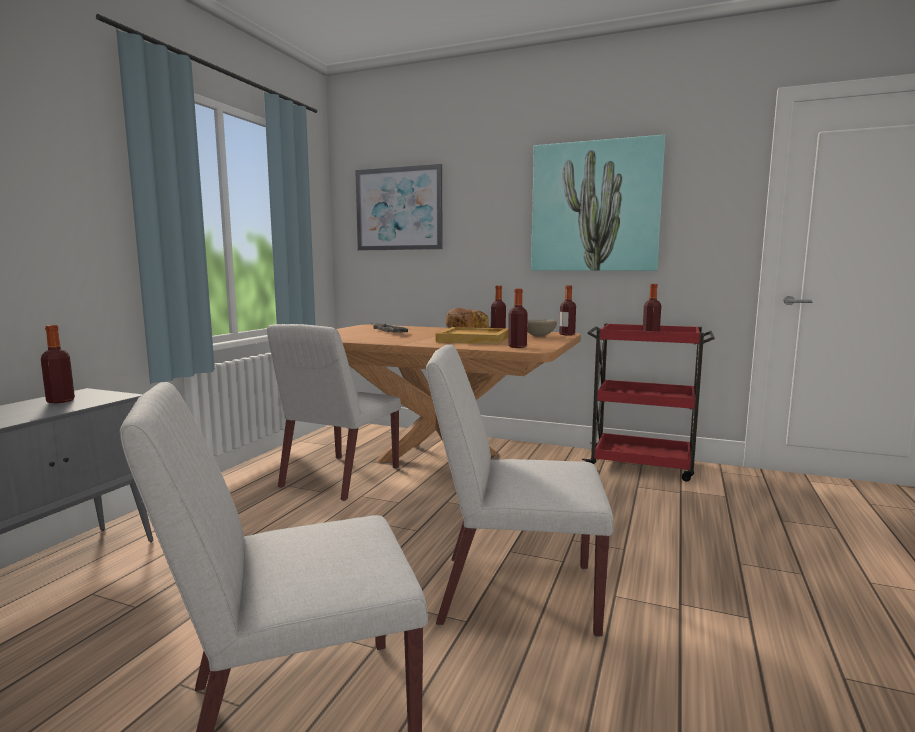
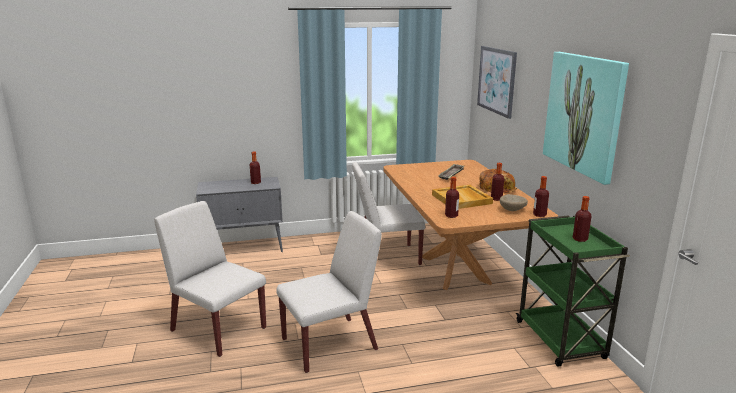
camera: 55 degrees right, 10 degrees up
white chair [426,344,613,637] -> white chair turned 90 degrees clockwise [276,211,382,373]
red cart [582,323,715,482] -> green cart [516,215,630,367]

